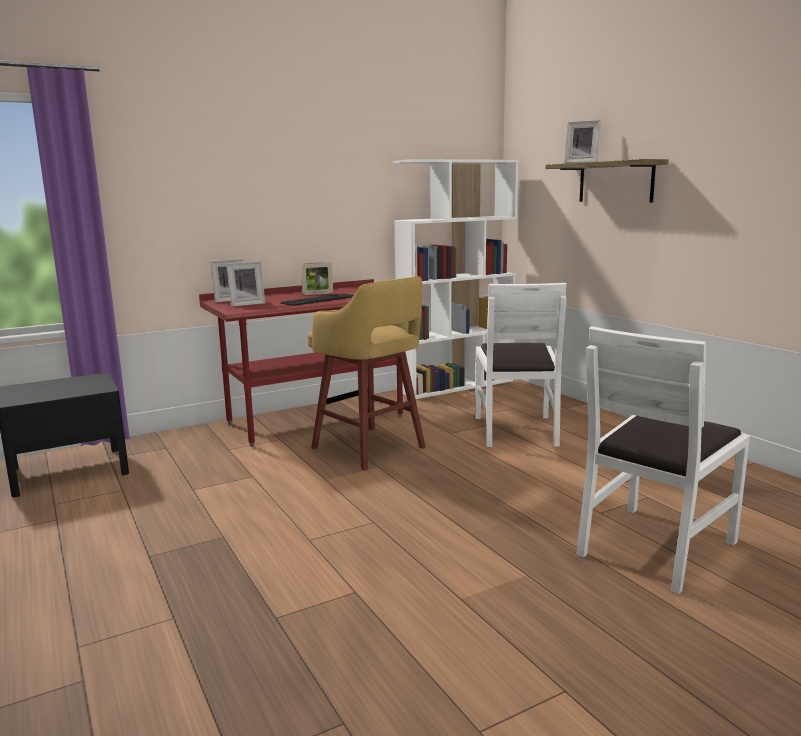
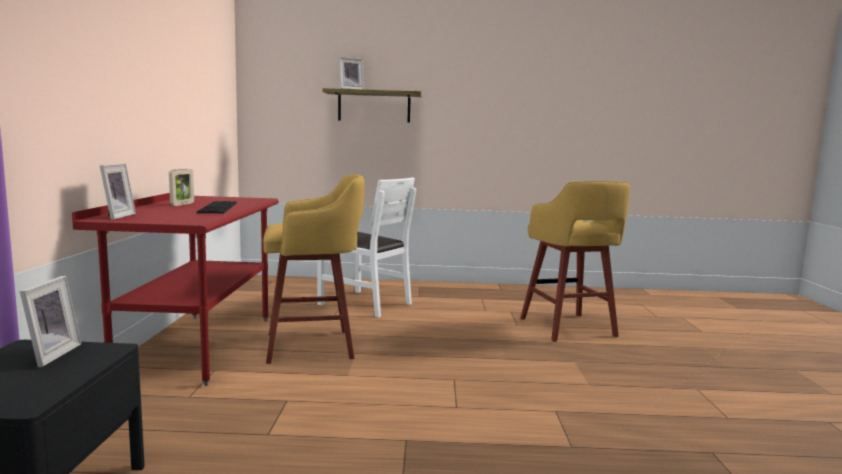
camera: 60 degrees left, 5 degrees down
picture frame [226,261,265,307] -> picture frame moved to [20,276,81,368]
white bookcase [393,159,518,399] -> none
white chair [576,326,750,594] -> yellow stool [520,181,630,342]

